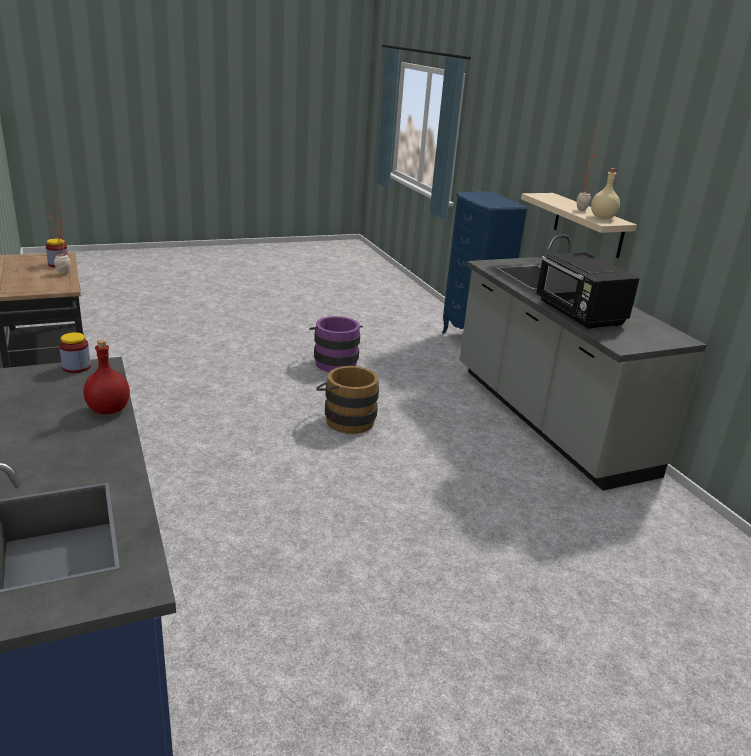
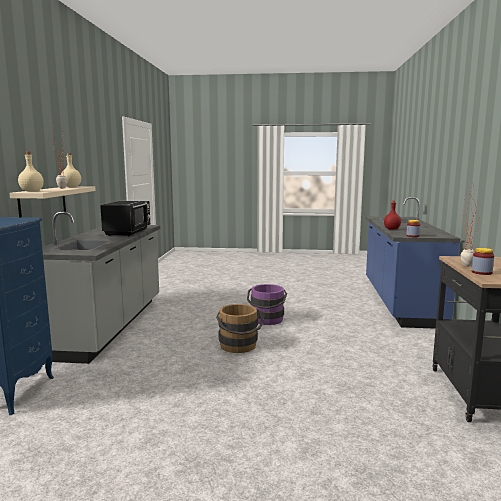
camera: 150 degrees left, 15 degrees down
purple bucket [309,316,363,372] -> purple bucket moved to [247,284,287,325]
none -> beige bottle [18,152,44,192]

